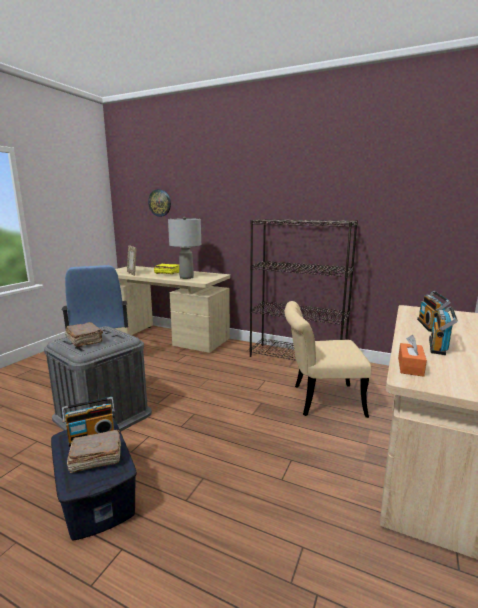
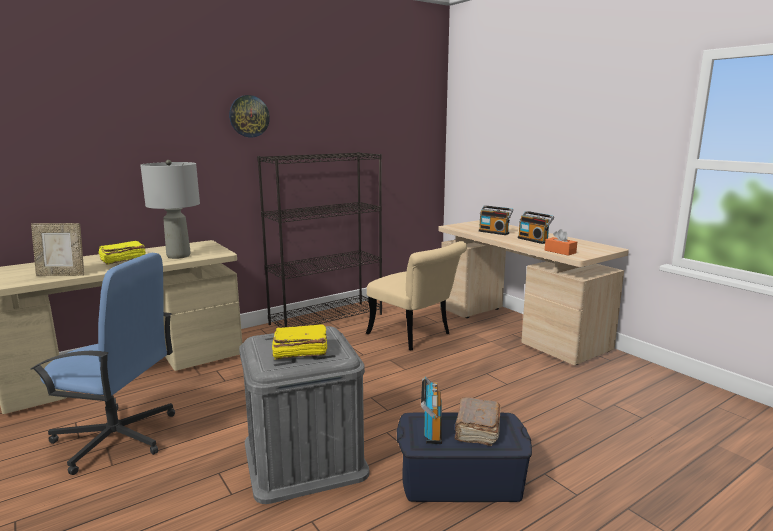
camera: 60 degrees left, 0 degrees up
brown book [65,322,103,347] -> yellow book [272,324,327,360]
wall clock [148,189,171,217] -> wall clock moved to [229,95,270,137]
beige chair [284,301,371,418] -> beige chair turned 75 degrees counterclockwise [366,241,467,350]

